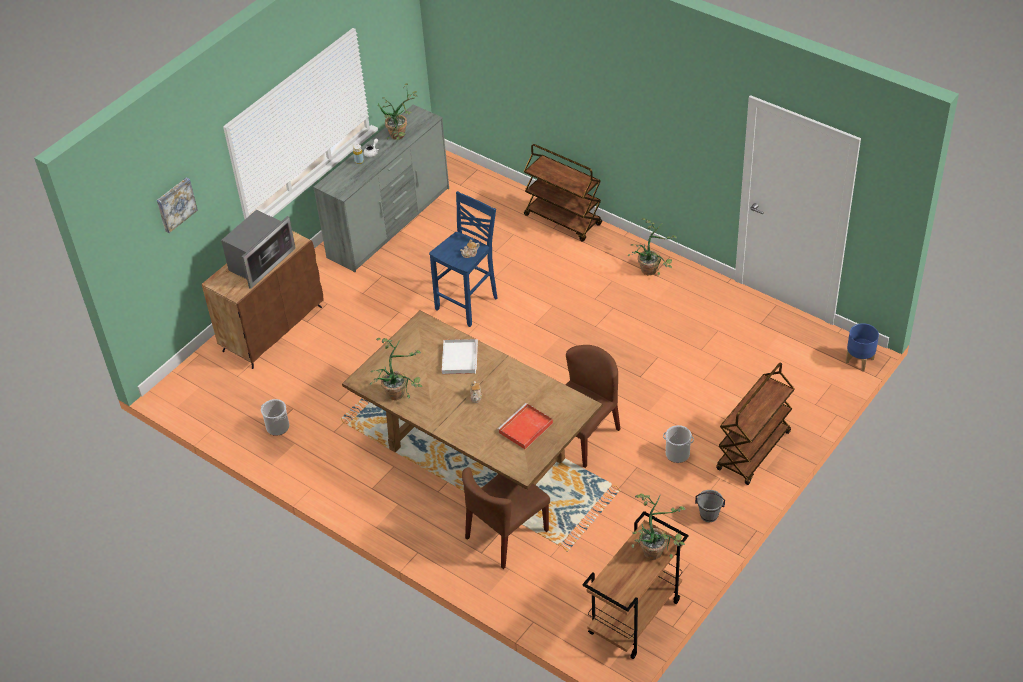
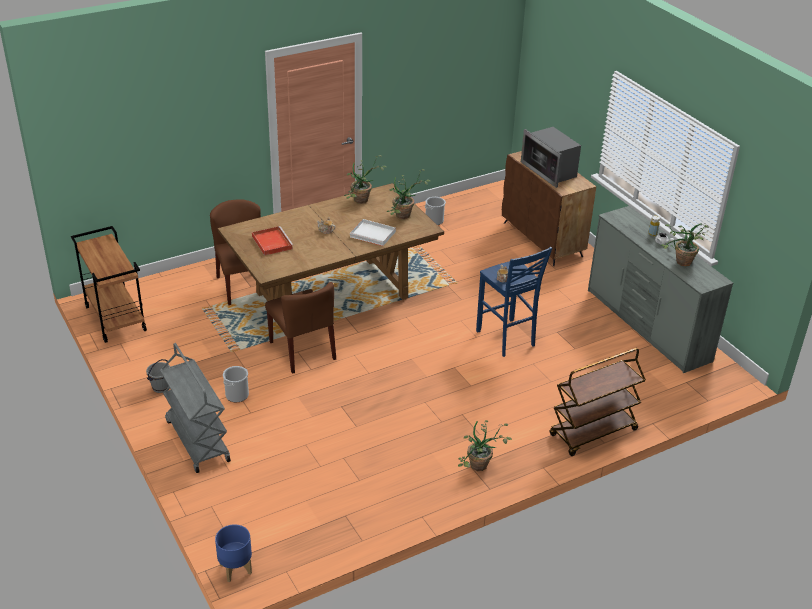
camera: 110 degrees right, 10 degrees down
picture [157,178,198,233] -> none
potted plant [631,494,686,560] -> potted plant moved to [387,169,430,219]
brown cart [716,363,795,485] -> grey cart [160,343,231,473]

